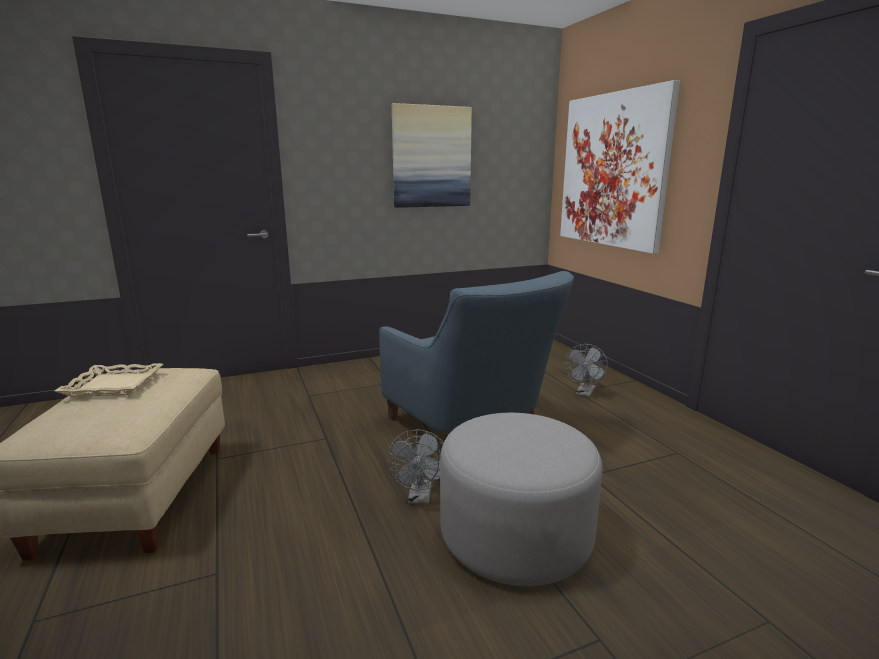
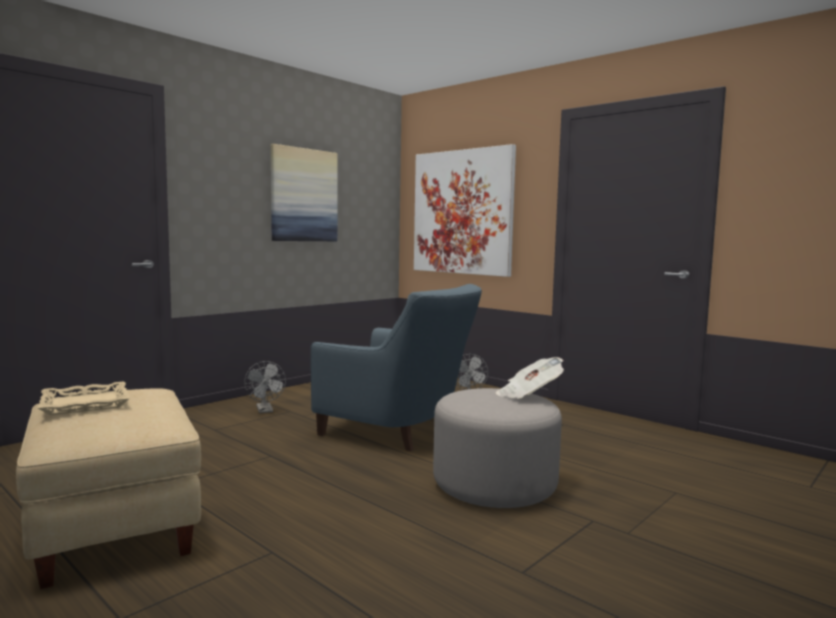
camera: 25 degrees left, 10 degrees down
grey fan [387,429,443,505] -> grey fan moved to [244,361,286,413]
none -> newspaper [496,357,564,399]

